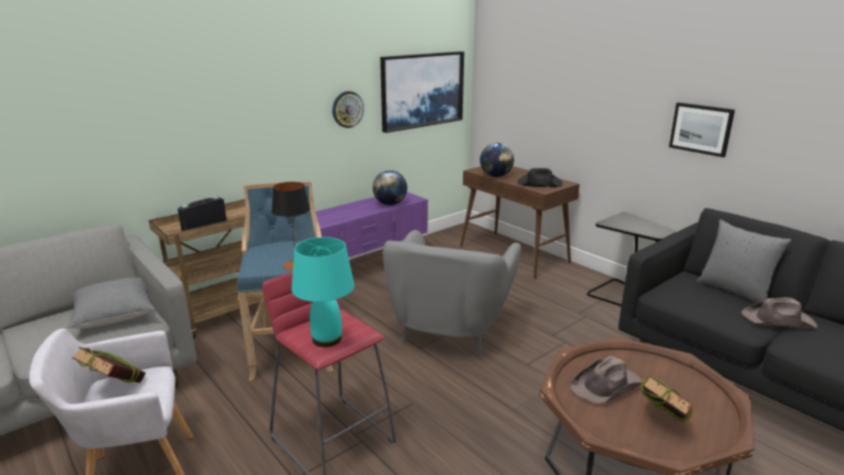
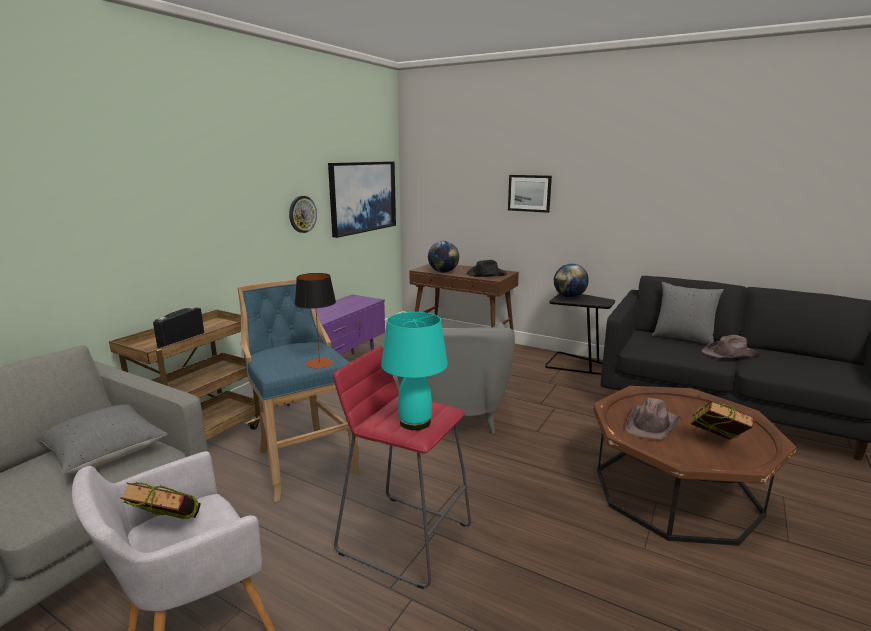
camera: 20 degrees left, 5 degrees down
globe [373,170,407,205] -> globe moved to [554,264,589,298]
picture [669,102,735,157] -> picture moved to [508,175,552,213]

